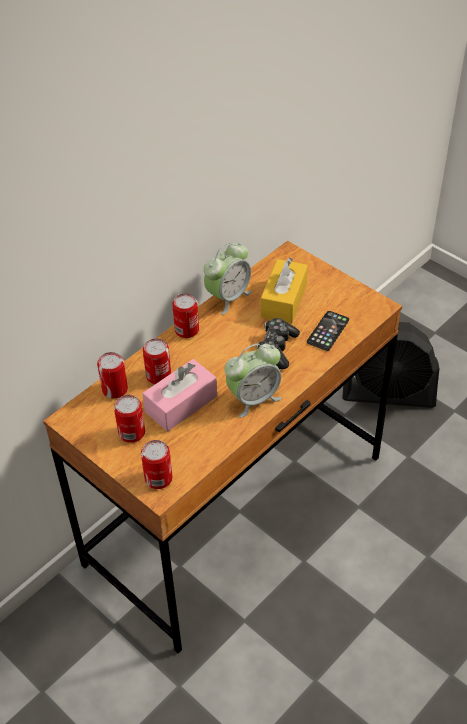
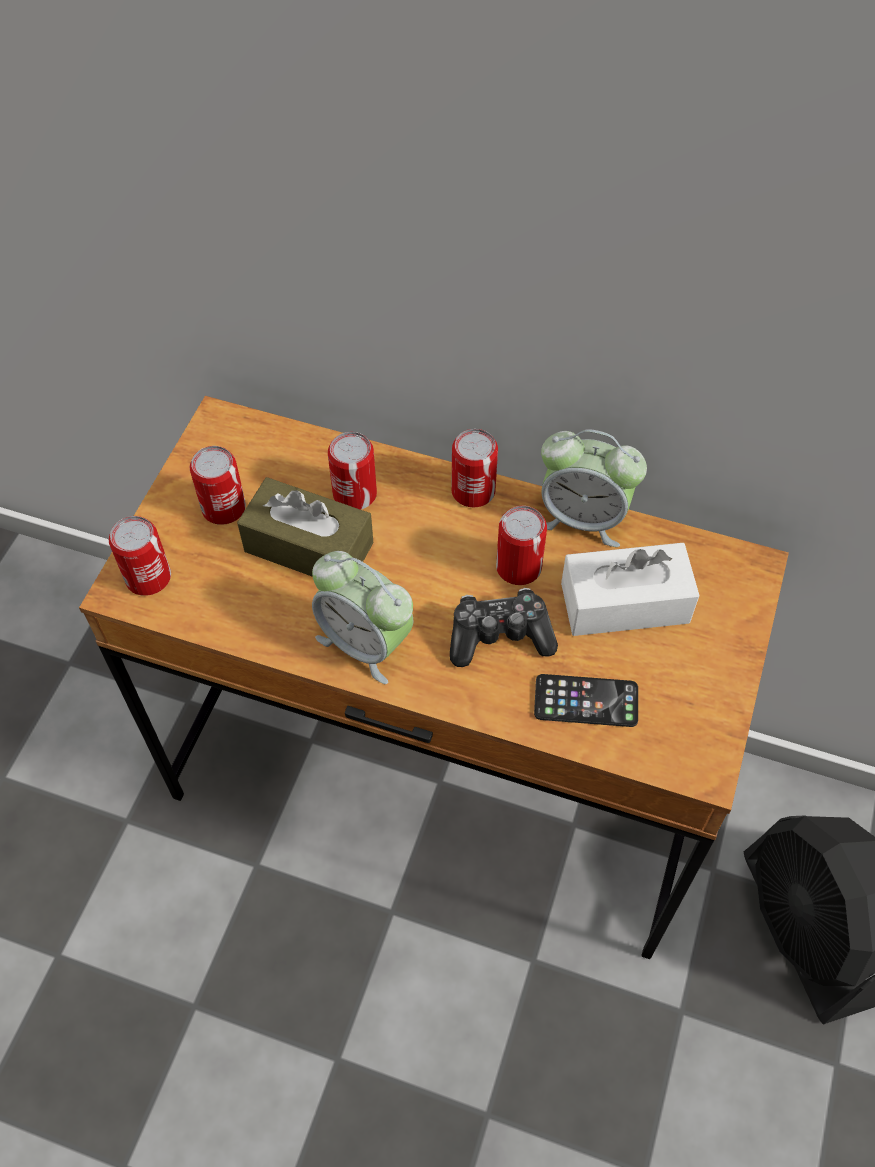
camera: 65 degrees right, 10 degrees up
can [97,352,128,399] -> can moved to [496,506,547,585]
pink tissue box [142,359,217,431] -> brown tissue box [237,477,373,577]
yellow tissue box [261,257,308,324] -> white tissue box [561,543,700,636]

